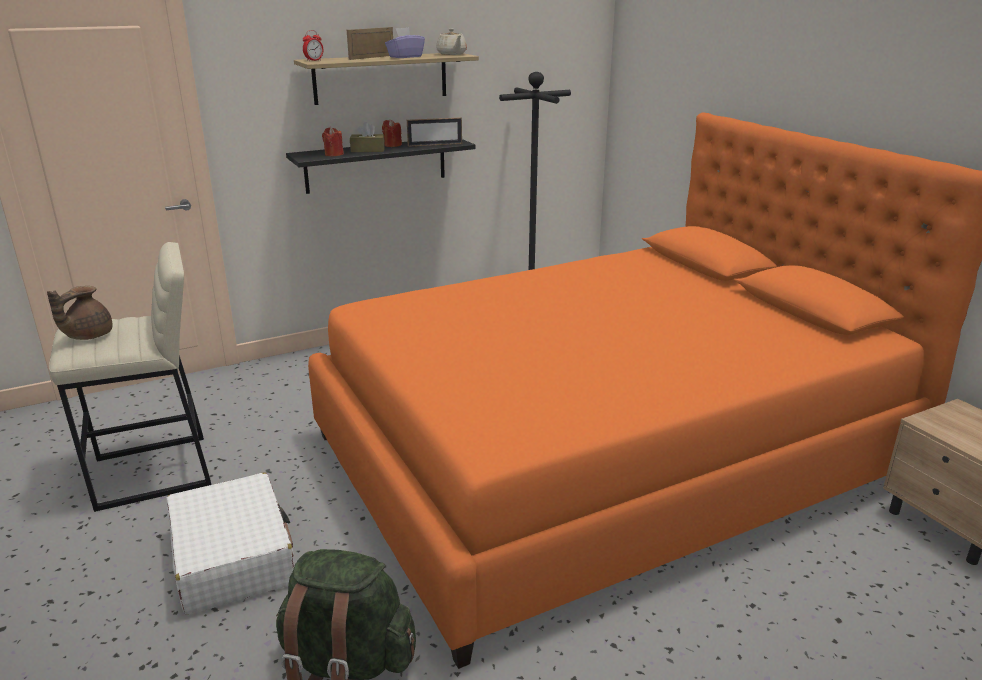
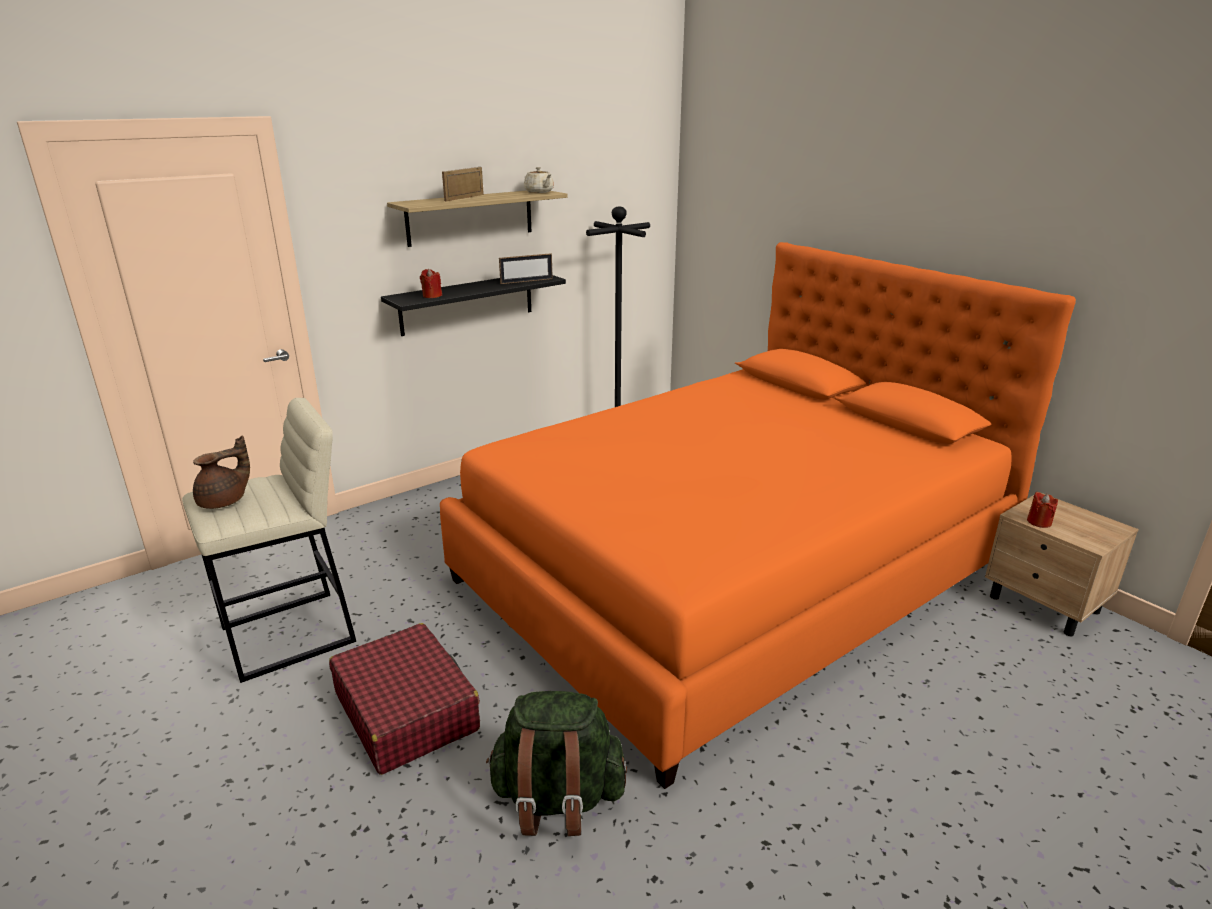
camera: 10 degrees left, 0 degrees up
brown teapot [47,286,112,340] -> brown teapot turned 150 degrees counterclockwise [193,436,250,509]
white suitcase [166,473,294,615] -> red suitcase [329,623,480,775]
alarm clock [303,30,323,61] -> none
brown tissue box [350,122,385,152] -> none
red candle [382,119,402,147] -> red candle moved to [1027,492,1058,528]
purple tissue box [385,27,425,58] -> none

